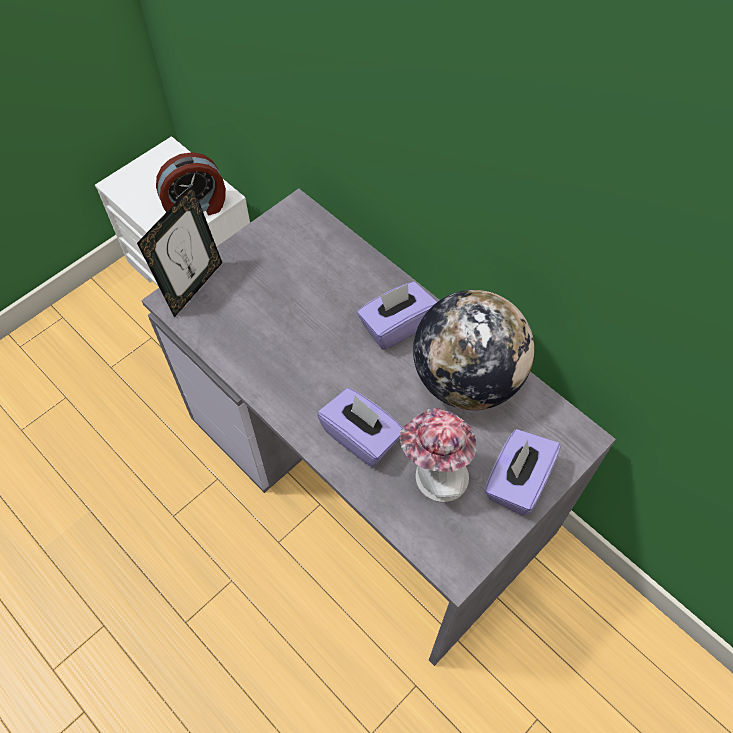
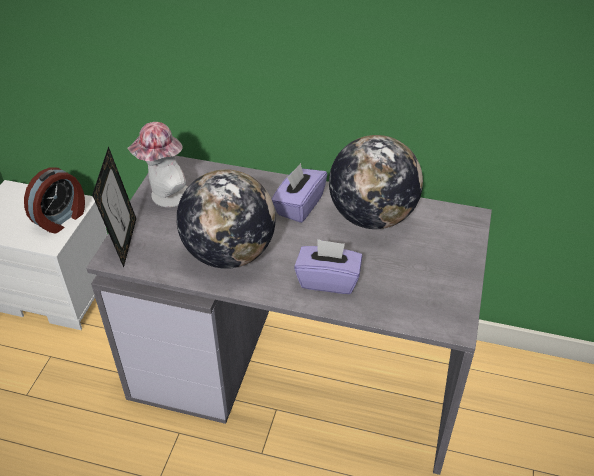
camera: 30 degrees left, 15 degrees down
hat [400,408,476,502] -> hat moved to [128,122,188,207]
purple tissue box [484,429,561,516] -> none
none -> globe [176,169,276,269]

